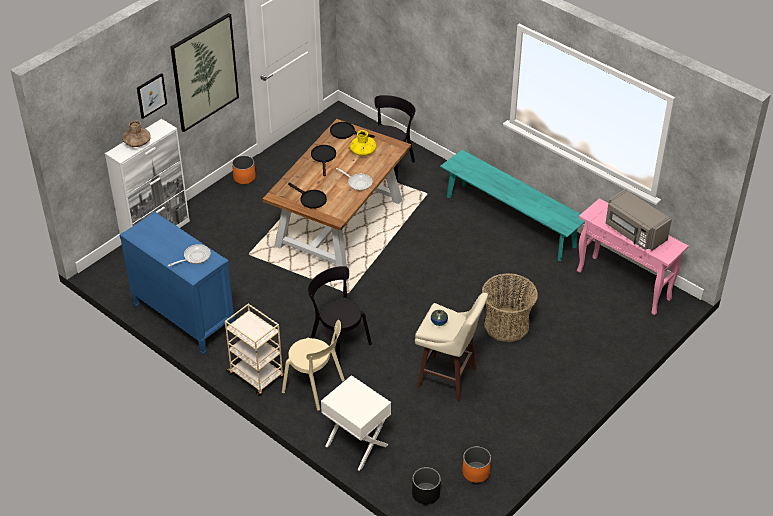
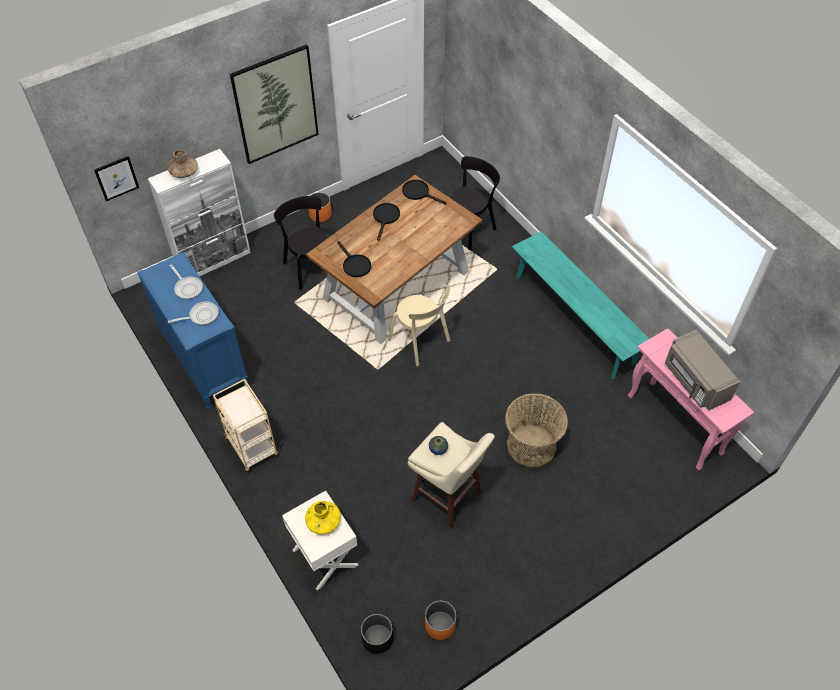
camera: 15 degrees right, 10 degrees up
picture [137,73,167,119] -> picture moved to [94,156,139,201]
beige chair [282,320,345,411] -> beige chair moved to [388,285,451,366]
black chair [308,266,372,364] -> black chair moved to [274,196,327,290]
frying pan [336,168,373,191] -> frying pan moved to [170,264,203,299]
yellow vase [350,130,376,156] -> yellow vase moved to [305,501,341,534]

